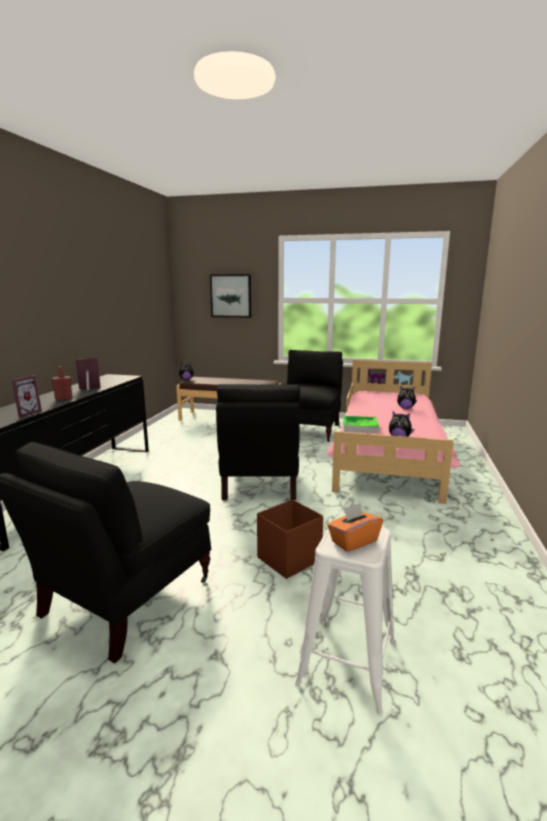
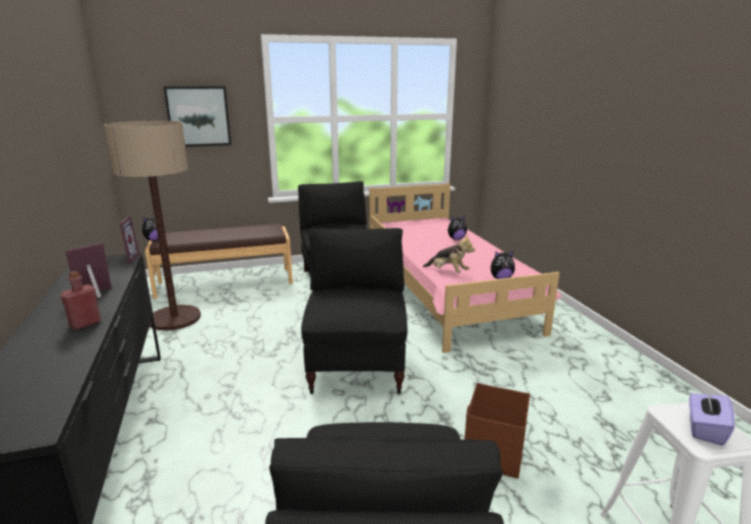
camera: 30 degrees left, 5 degrees up
picture frame [12,375,42,418] -> picture frame moved to [118,216,139,264]
black armchair [216,384,300,500] -> black armchair turned 150 degrees counterclockwise [301,228,408,394]
orange tissue box [327,503,383,552] -> purple tissue box [689,389,735,445]
tray [343,416,379,433] -> plush toy [423,236,475,273]
none -> floor lamp [104,121,201,331]

